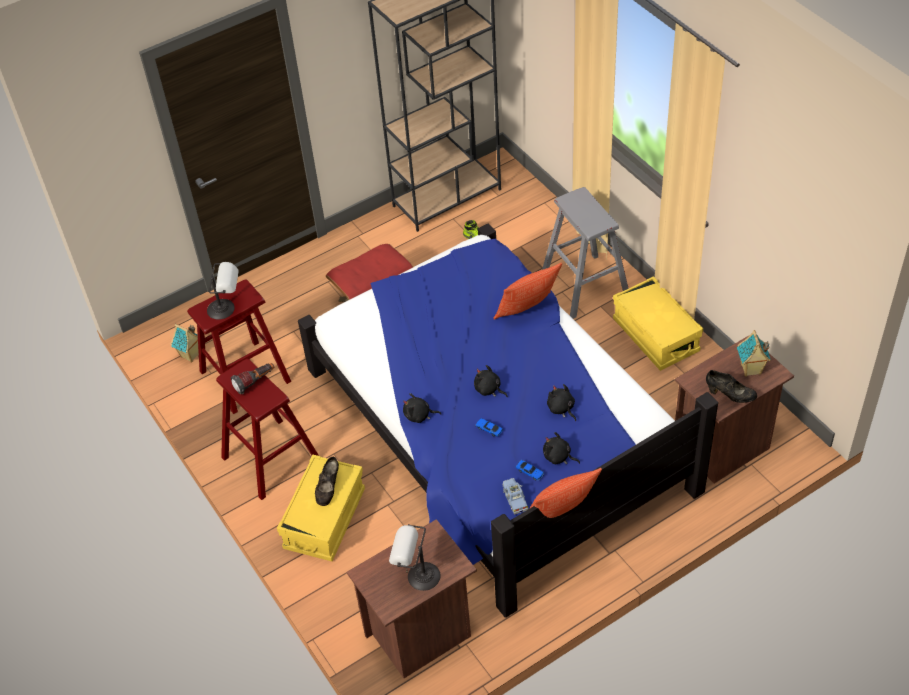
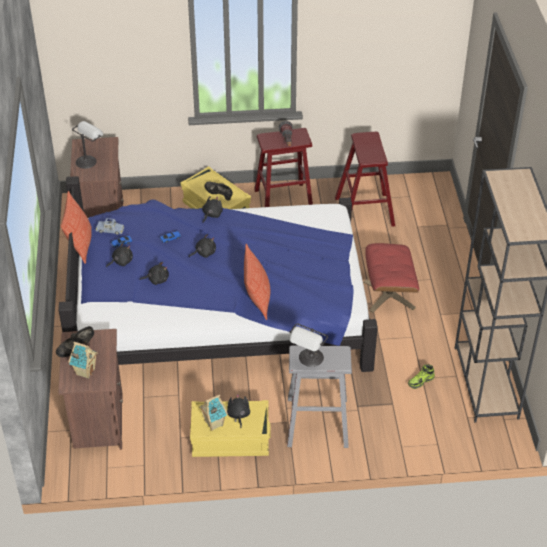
camera: 115 degrees right, 5 degrees down
toy house [170,324,199,362] -> toy house moved to [199,394,228,431]
table lamp [207,262,238,319] -> table lamp moved to [290,323,328,367]
none -> black plush toy [227,394,250,428]

